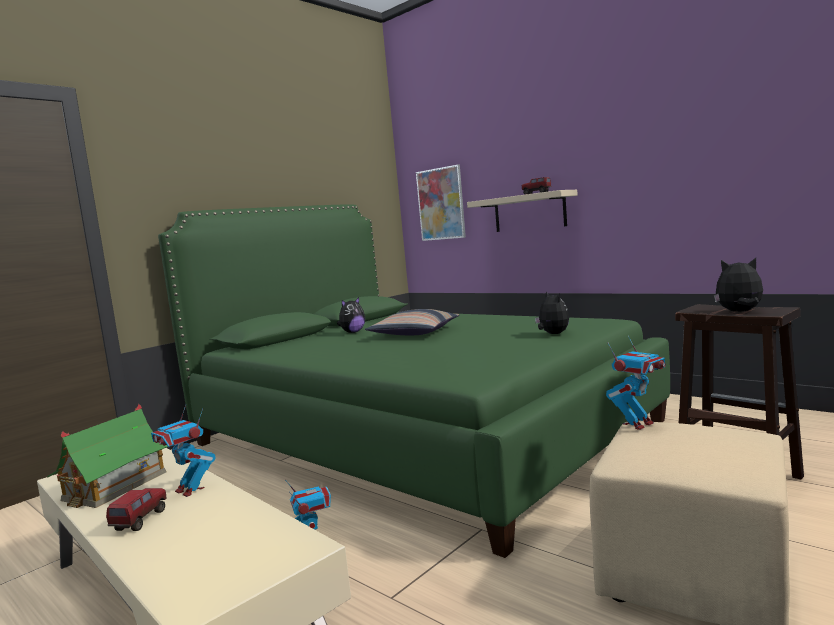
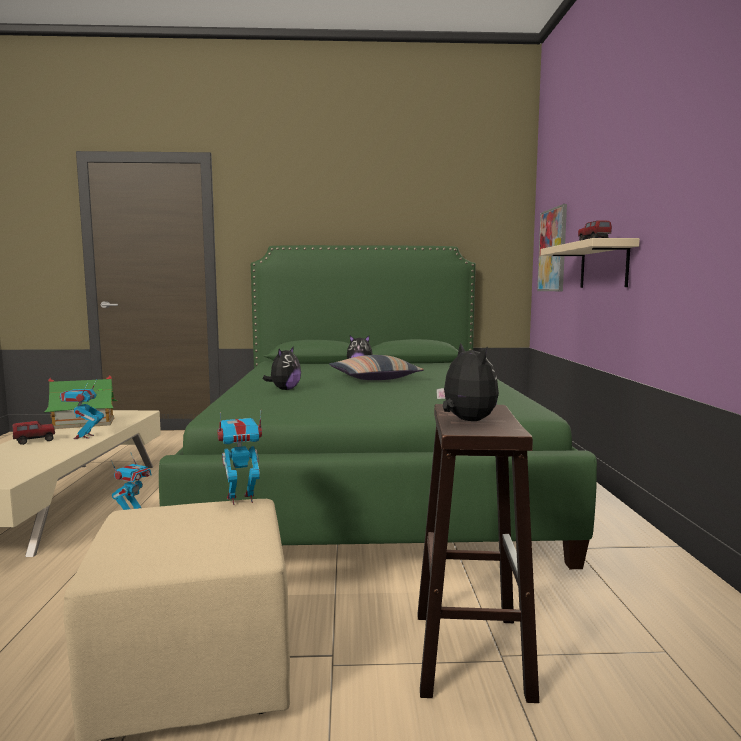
camera: 45 degrees right, 0 degrees up
plush toy [535,291,569,334] -> plush toy moved to [263,346,301,390]
toy robot [606,336,666,430] -> toy robot turned 150 degrees clockwise [218,410,262,505]

